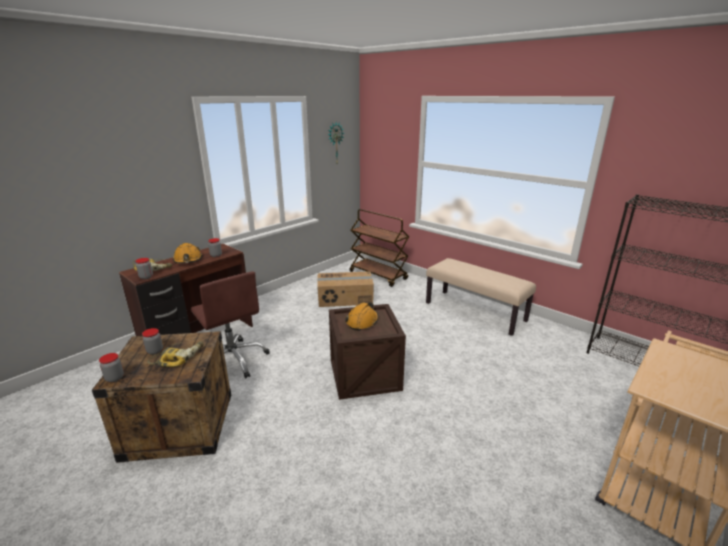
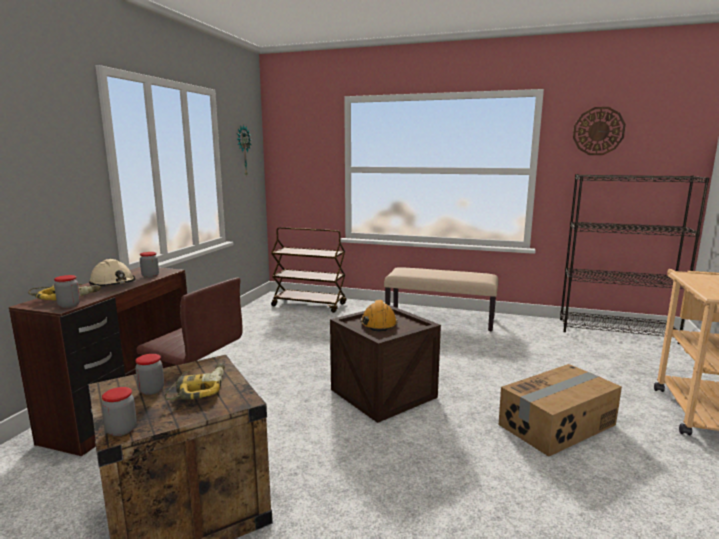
camera: 25 degrees left, 10 degrees down
orange hard hat [173,243,202,264] -> beige hard hat [89,259,135,286]
cardboard box [317,271,374,307] -> cardboard box moved to [499,364,622,457]
none -> wall clock [573,107,626,155]

